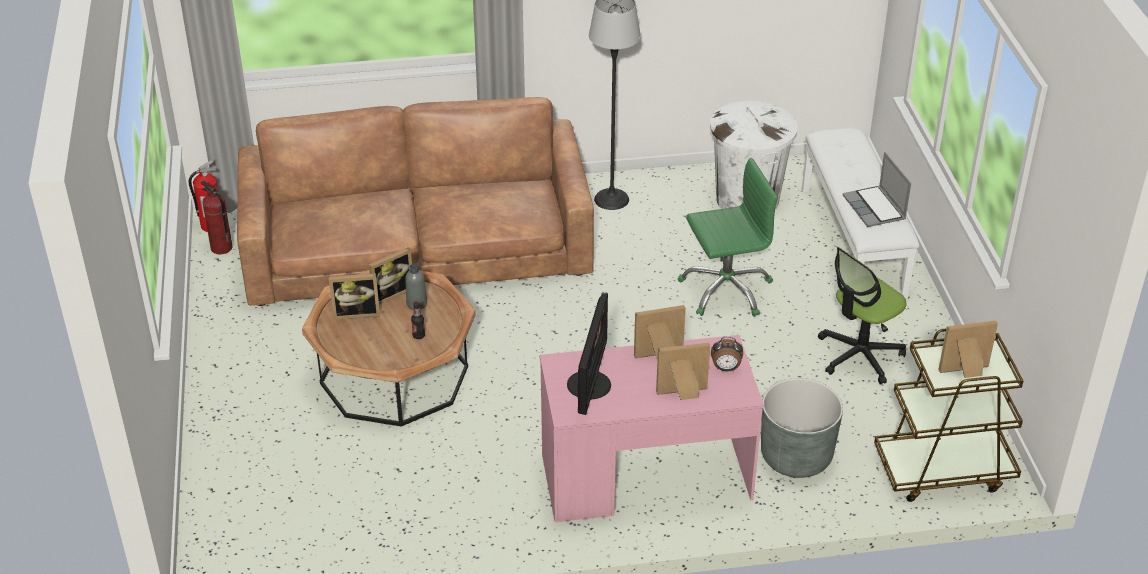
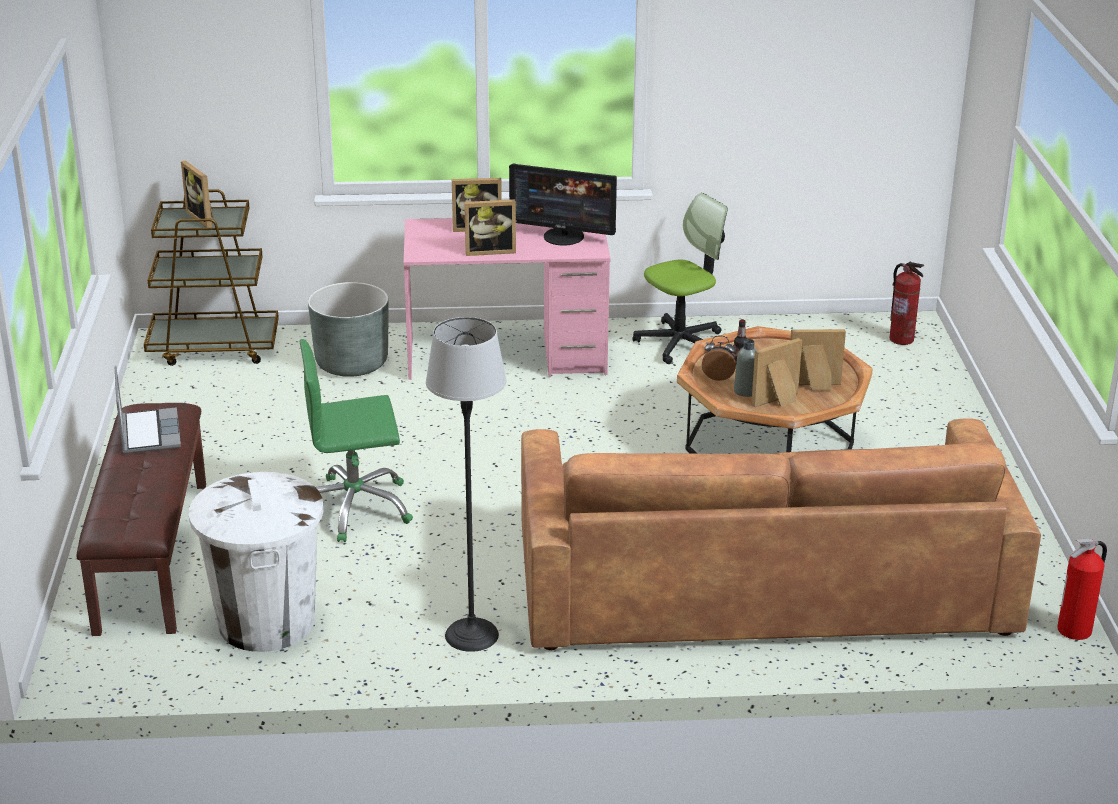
camera: 175 degrees left, 10 degrees down
fire extinguisher [201,180,232,254] -> fire extinguisher moved to [889,261,924,345]
monitor [567,293,611,415] -> monitor turned 90 degrees counterclockwise [509,164,617,246]
alarm clock [711,337,743,371] -> alarm clock moved to [702,336,736,381]
white bench [802,128,919,299] -> brown bench [77,403,206,636]
office chair [818,247,906,385] -> office chair moved to [632,193,727,364]
picture frame [938,320,998,378] -> picture frame turned 60 degrees clockwise [181,160,214,228]

